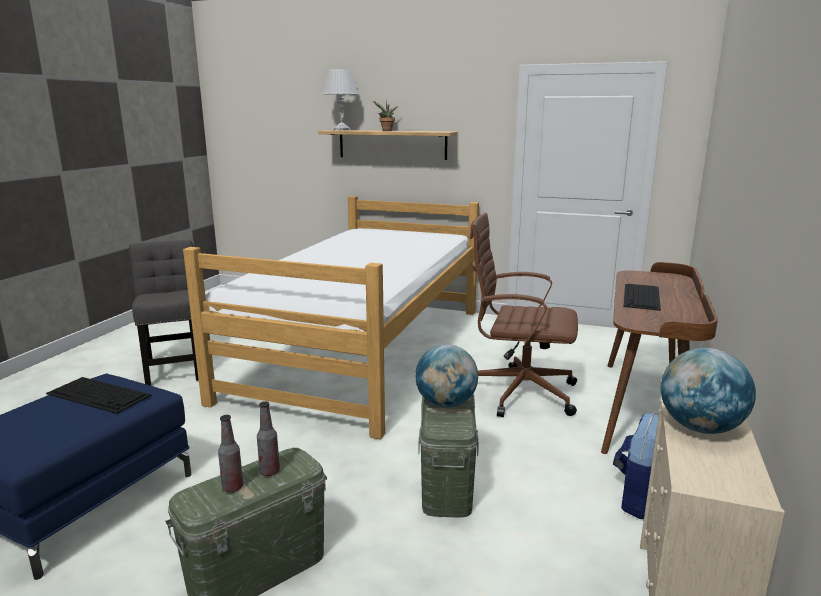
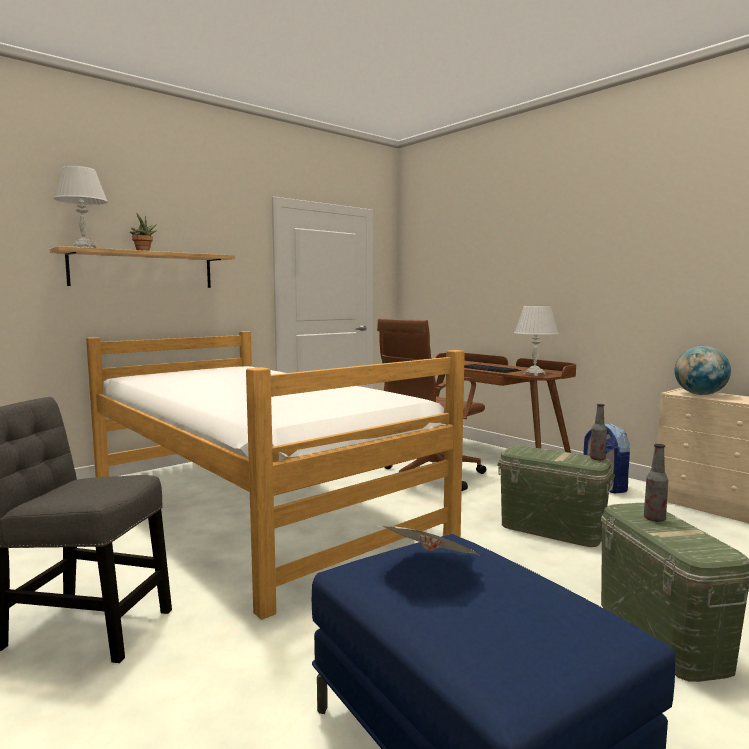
camera: 60 degrees left, 10 degrees down
keyboard [46,377,151,414] -> newspaper [376,525,480,555]
bottle [218,415,243,492] -> bottle moved to [590,404,607,460]
globe [415,344,478,408] -> none
none -> white table lamp [514,306,559,376]

